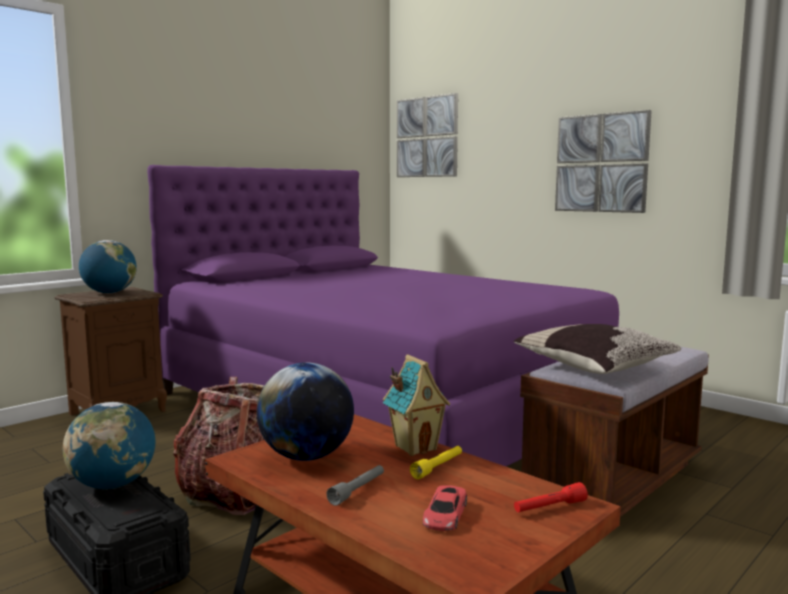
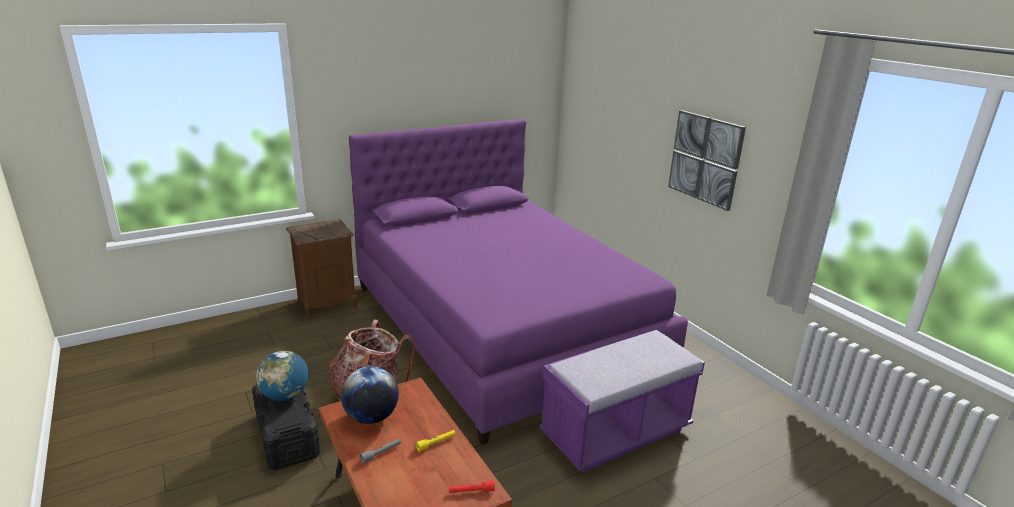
camera: 15 degrees right, 15 degrees up
globe [79,240,137,293] -> none
toy house [383,354,450,456] -> none
picture [397,93,458,177] -> none
red toy car [423,485,467,531] -> none
pillow [513,324,681,374] -> none
brown bench [520,347,709,517] -> purple bench [539,330,705,472]

